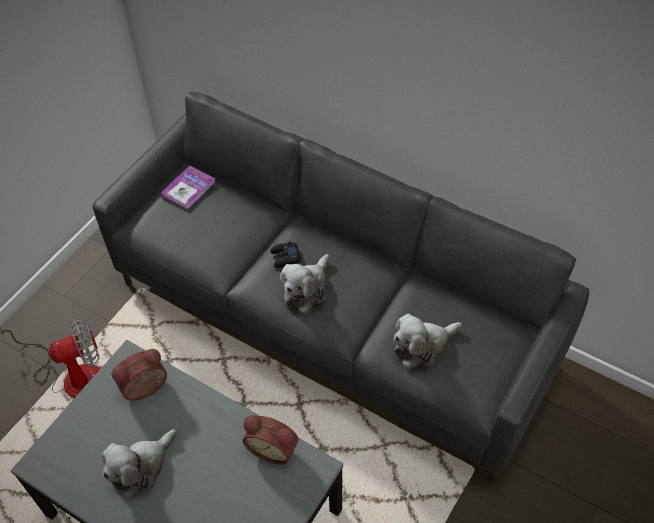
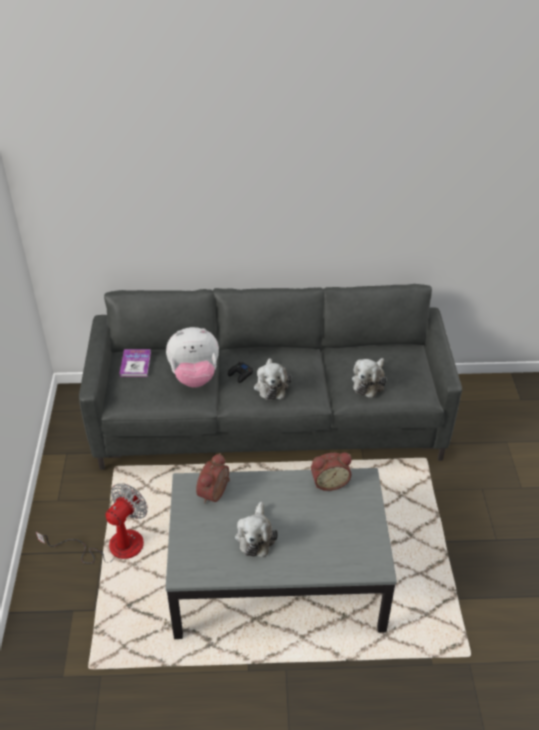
camera: 35 degrees left, 10 degrees down
none -> plush toy [166,327,219,388]

